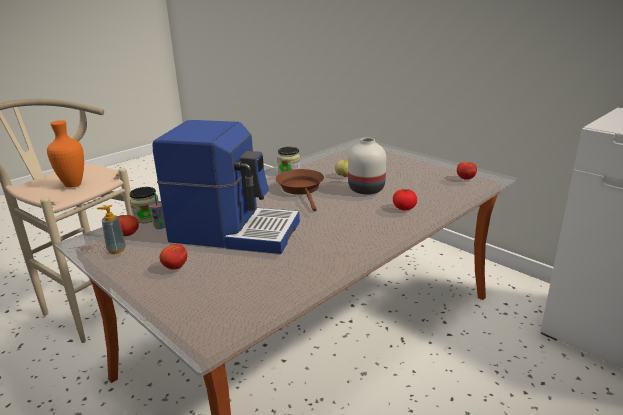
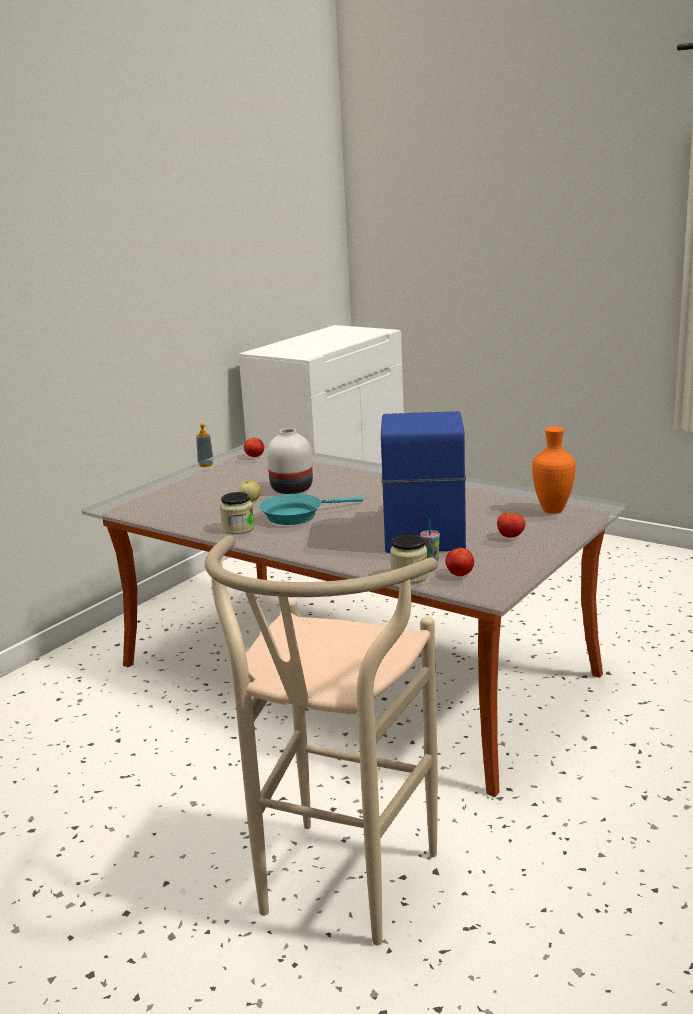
camera: 100 degrees left, 5 degrees down
orange vase [47,120,84,188] -> orange vase moved to [532,427,576,514]
soap dispenser [97,205,126,254] -> soap dispenser moved to [196,423,214,467]
brown frying pan [276,169,324,212] -> turquoise frying pan [259,494,363,525]
tomato [393,189,417,211] -> none

